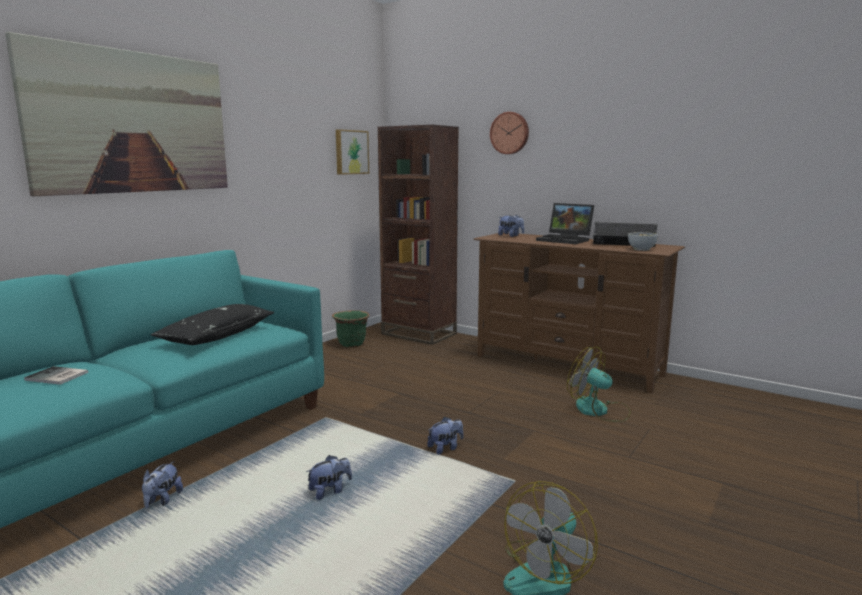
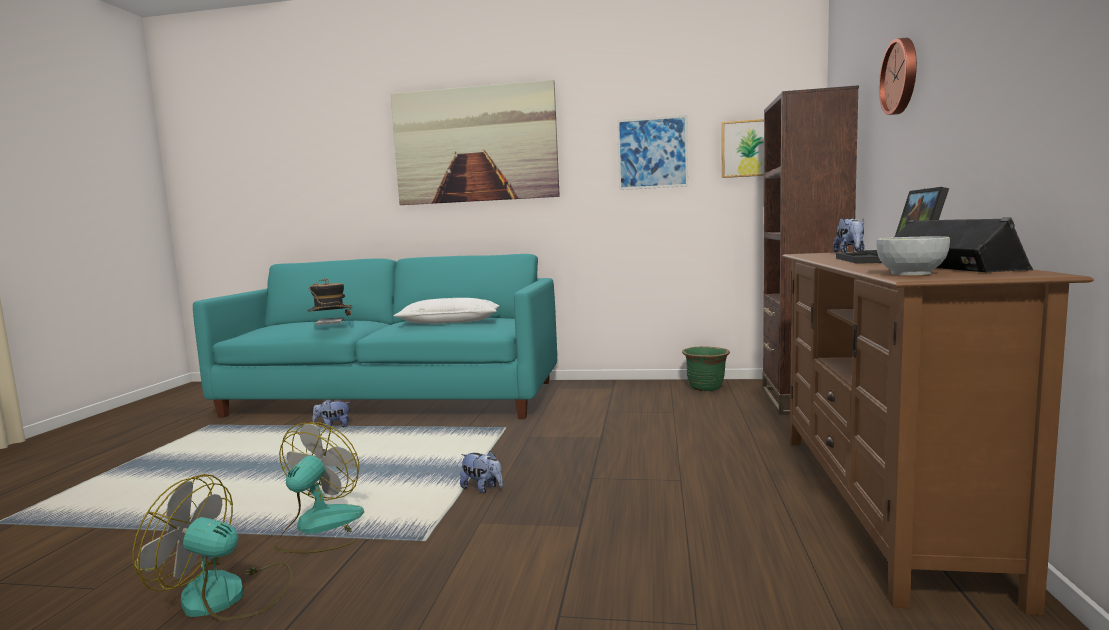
camera: 65 degrees right, 5 degrees down
black pillow [150,304,274,345] -> white pillow [393,298,500,324]
plush toy [306,455,352,500] -> none
fan [567,347,631,422] -> fan moved to [274,422,364,553]
none -> hat [307,278,352,325]
none -> picture [617,115,688,190]

